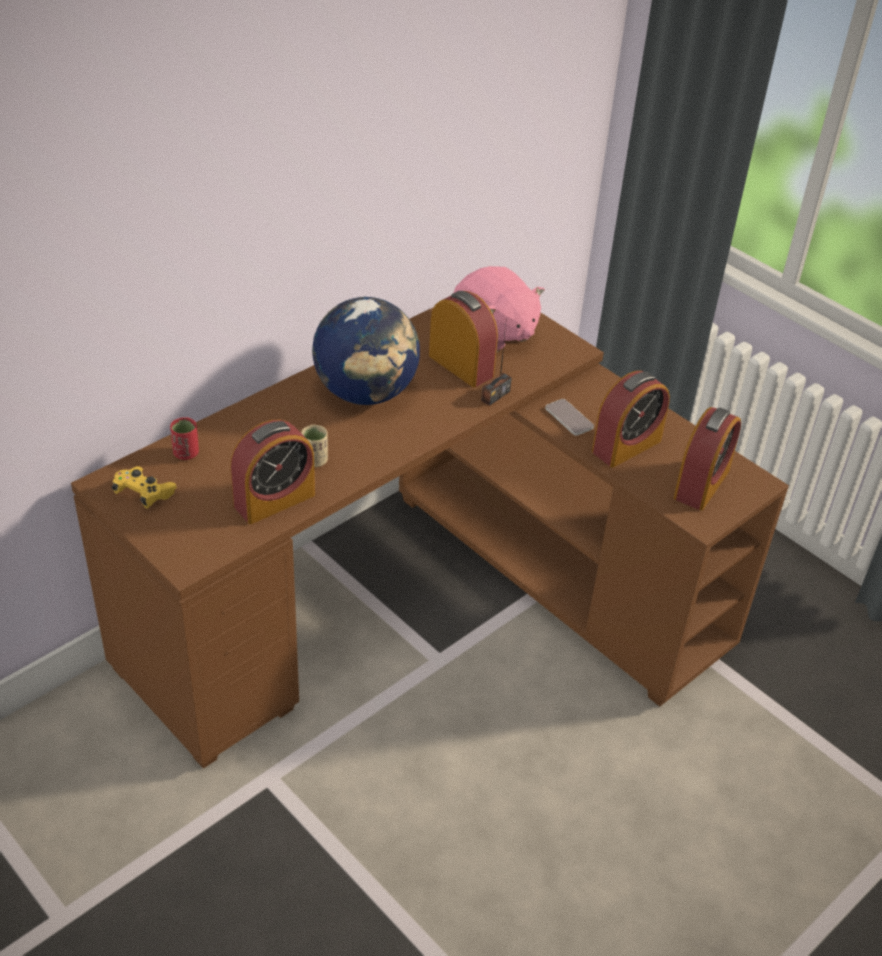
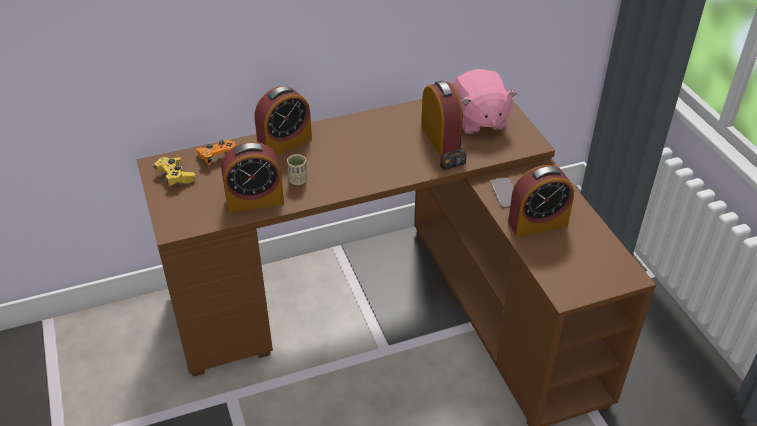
camera: 25 degrees right, 0 degrees up
red cup [170,417,199,460] -> orange game controller [196,139,236,165]
globe [312,297,420,405] -> none
alarm clock [674,407,741,510] -> alarm clock moved to [254,86,312,155]

